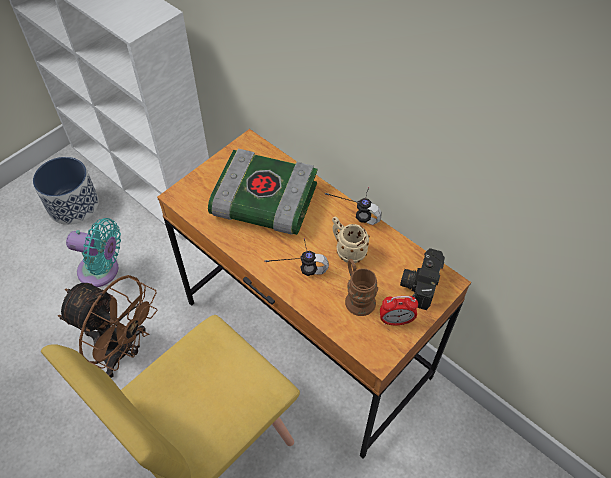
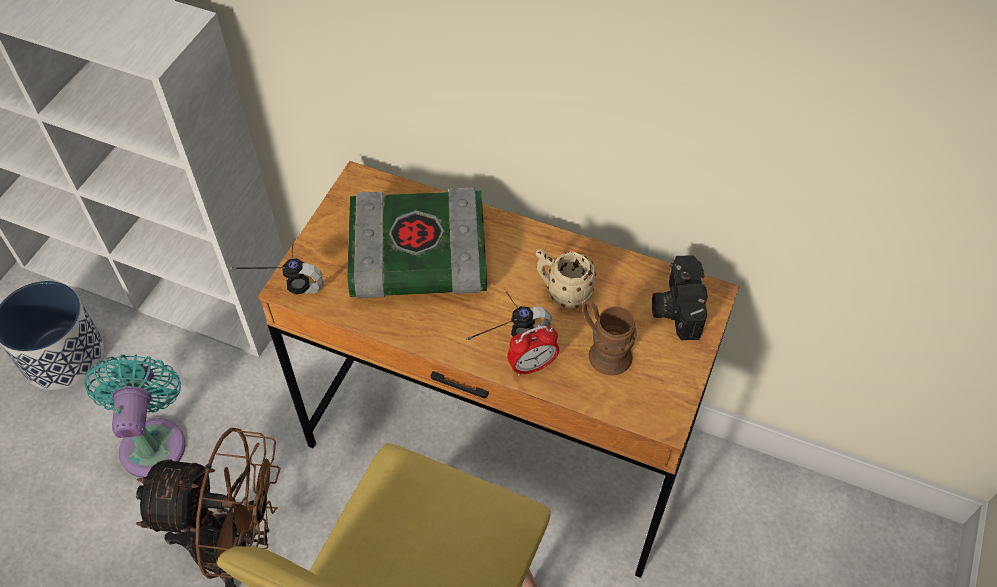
camera: 20 degrees left, 0 degrees up
turquoise fan [66,218,121,287] -> turquoise fan turned 90 degrees counterclockwise [84,355,186,478]
headphones [325,187,381,225] -> headphones moved to [230,241,323,294]
alarm clock [380,296,418,325] -> alarm clock moved to [507,325,559,376]

